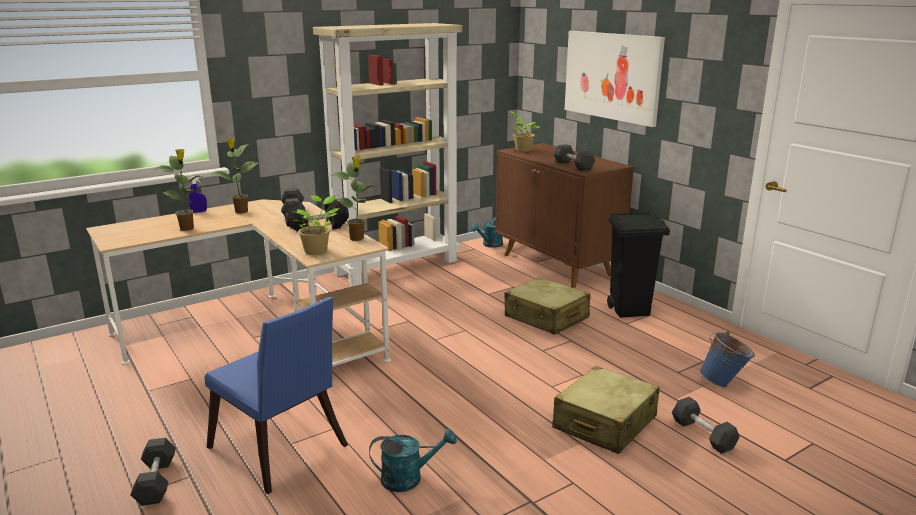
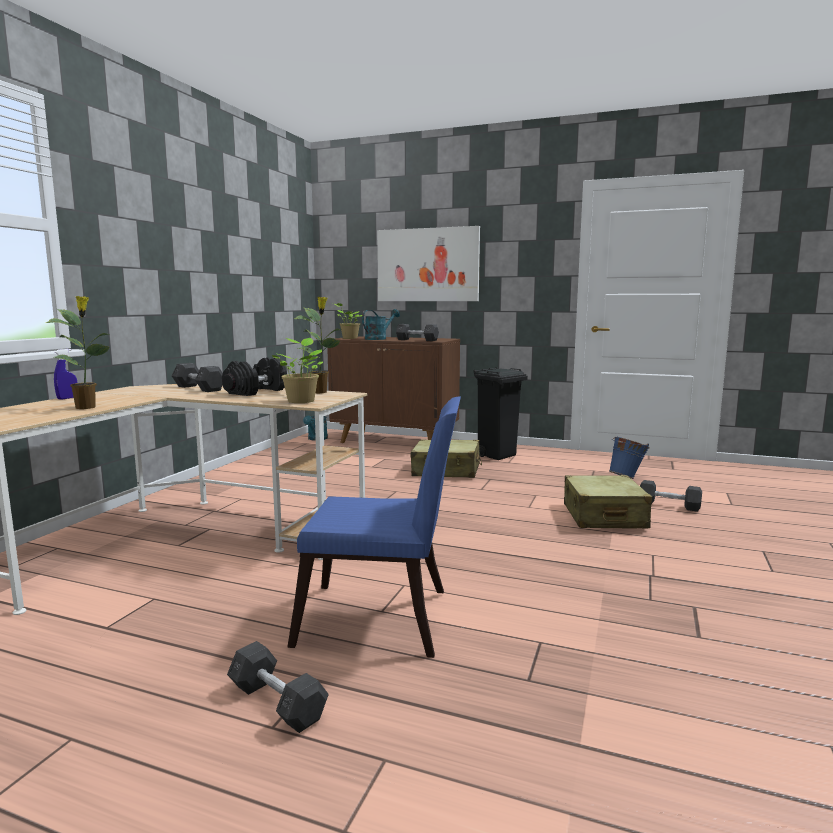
camera: 35 degrees left, 10 degrees down
potted plant [211,138,258,214] -> none
beige bookcase [313,23,462,286] -> none
turquoise watering can [369,428,457,492] -> turquoise watering can moved to [362,309,400,340]

